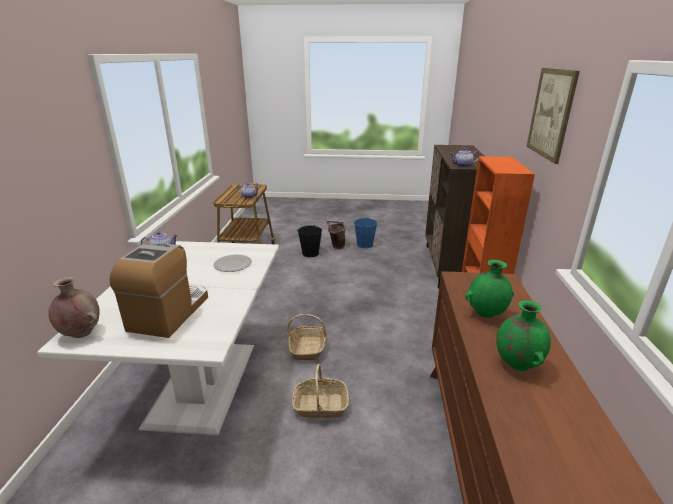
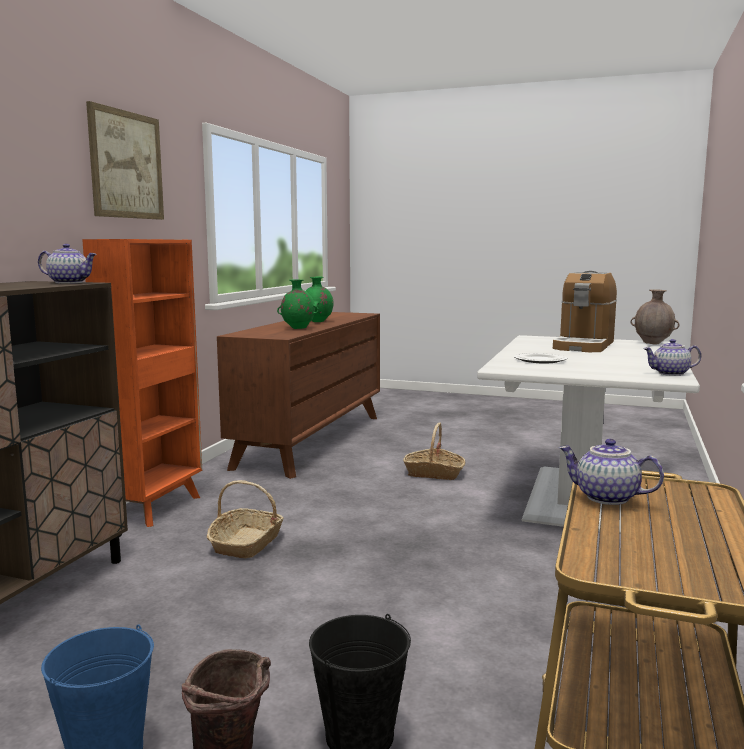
camera: 165 degrees left, 15 degrees down
basket [287,314,327,361] -> basket moved to [207,480,284,558]

